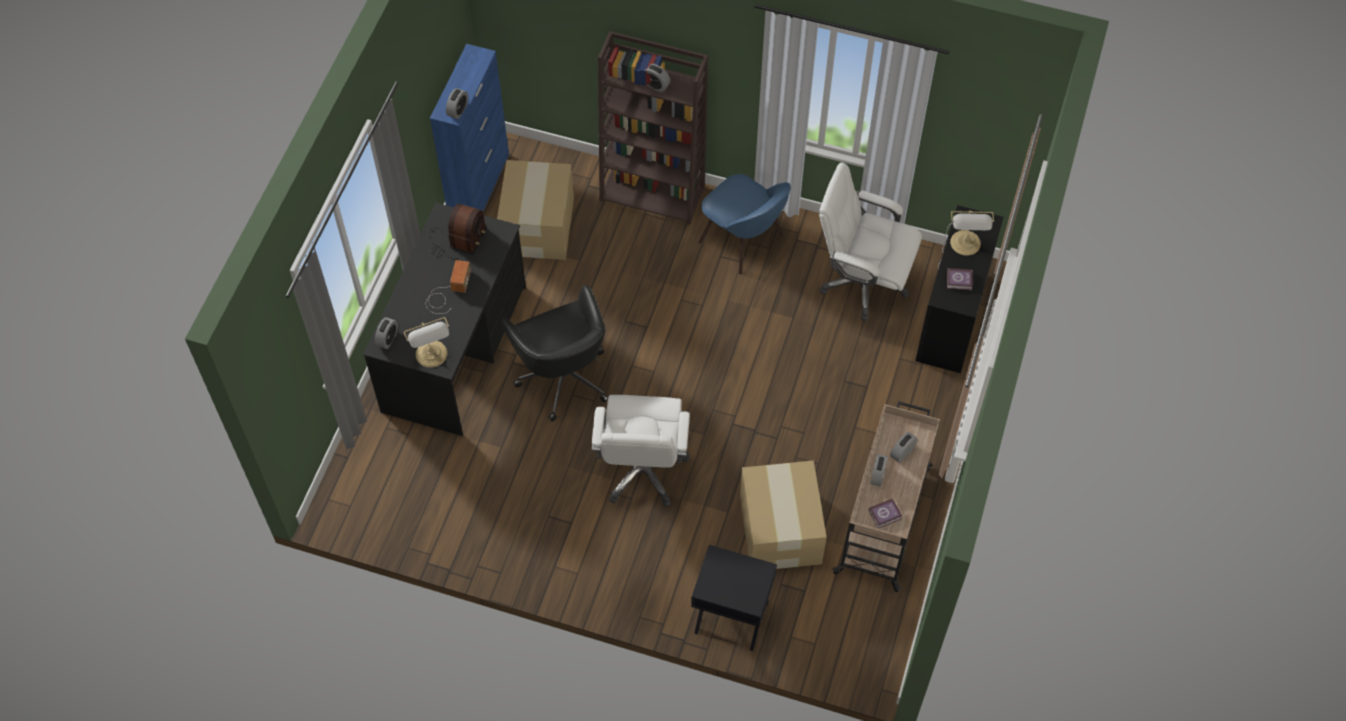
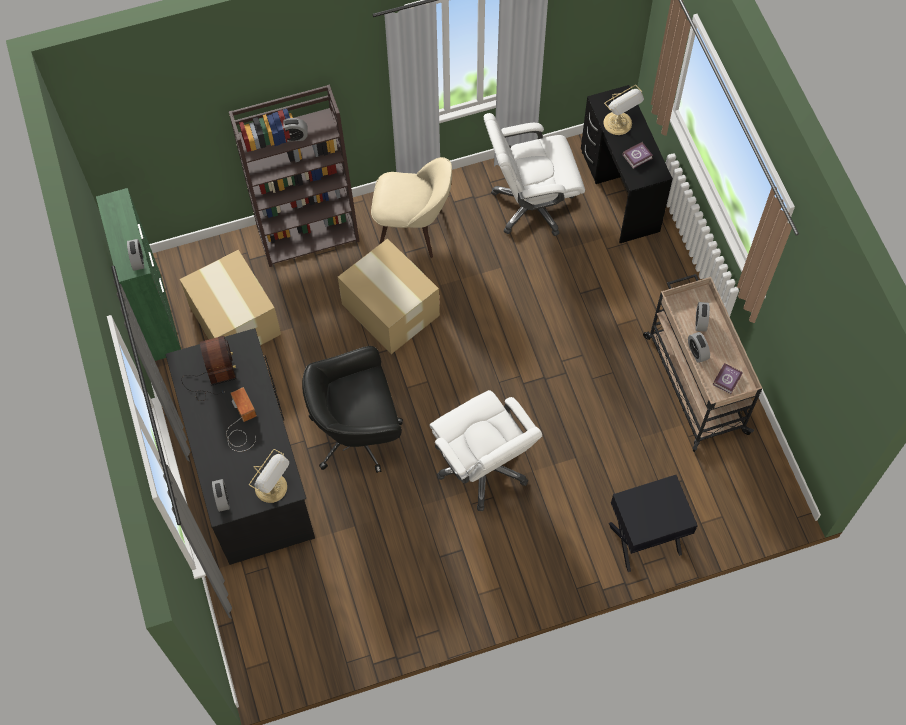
camera: 35 degrees left, 5 degrees up
blue cabinet [430,44,509,211] -> green cabinet [96,188,181,361]
black office chair [500,285,608,421] -> black office chair turned 135 degrees clockwise [302,346,403,473]
blue chair [698,174,791,274] -> beige chair [371,157,452,258]
cardboard box [740,460,827,569] -> cardboard box moved to [338,238,440,354]

